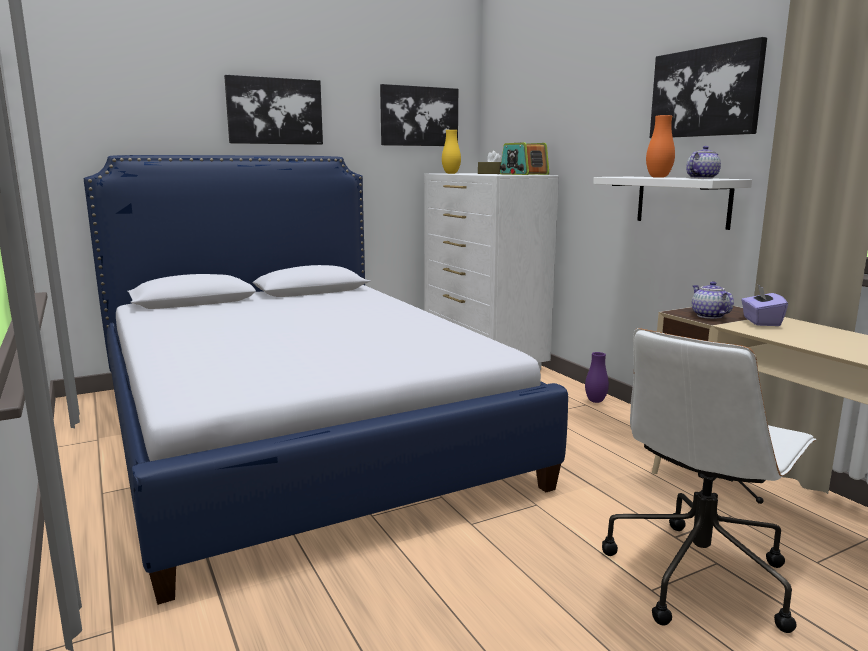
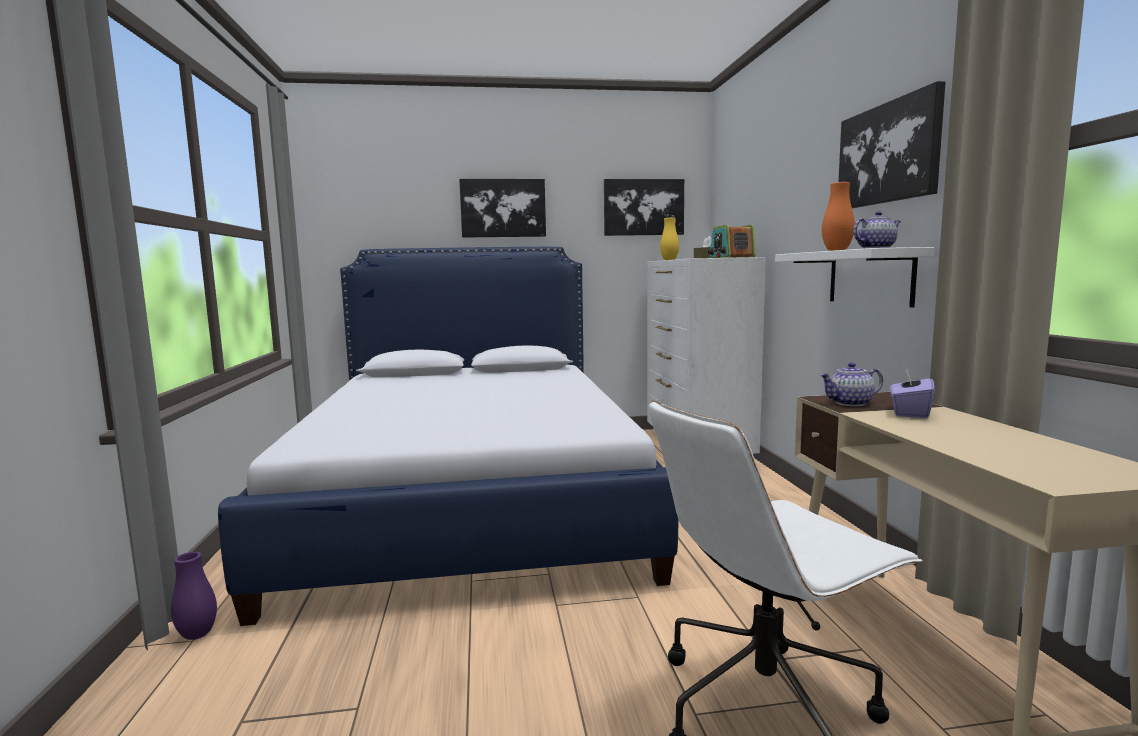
camera: 20 degrees right, 5 degrees down
purple vase [585,352,609,403] -> purple vase moved to [171,552,217,640]
teapot [692,281,734,319] -> teapot turned 105 degrees counterclockwise [820,362,883,406]

